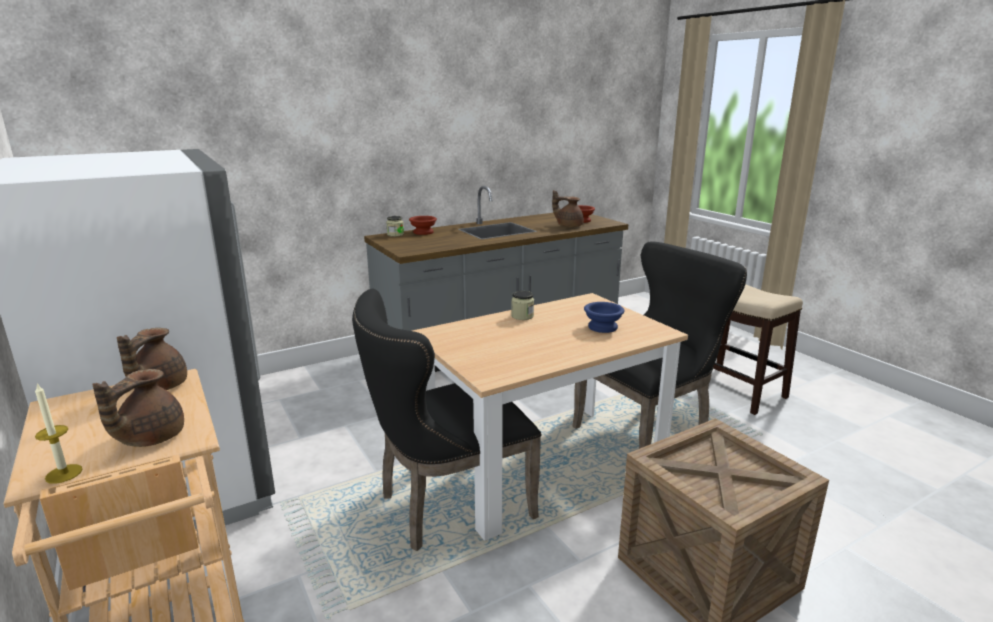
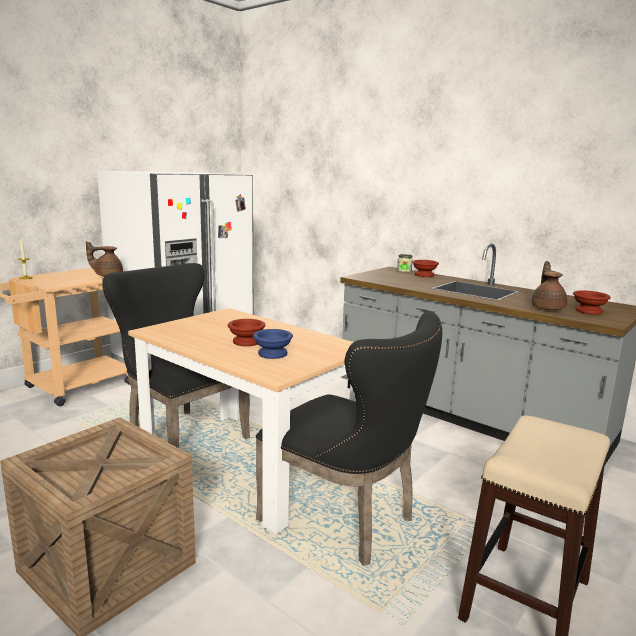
camera: 70 degrees right, 5 degrees down
brown teapot [93,369,184,447] -> none
jar [511,291,534,320] -> none
none -> brown bowl [228,319,265,346]

